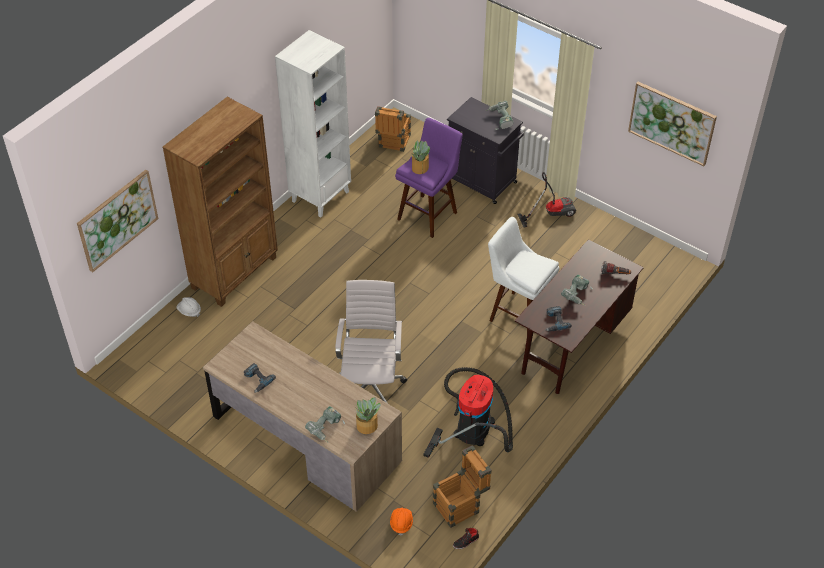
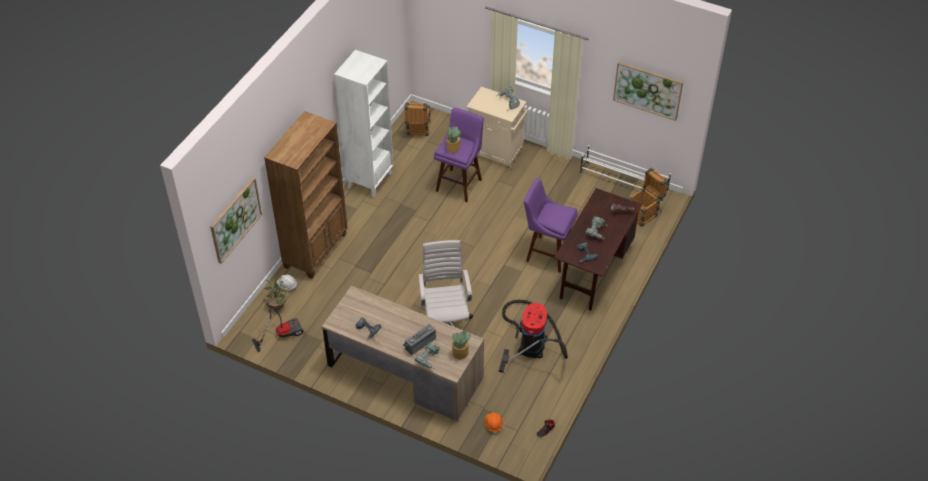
camera: 10 degrees left, 0 degrees up
crate [433,445,492,528] -> crate moved to [627,168,668,227]
black cabinet [447,97,524,204] -> beige cabinet [466,87,528,169]
white stool [488,217,559,334] -> purple stool [524,178,578,273]
vacuum cleaner [517,172,576,227] -> vacuum cleaner moved to [252,302,303,352]
none -> potted plant [265,279,288,310]
none -> radio [403,324,436,355]
none -> white shoe rack [580,145,671,203]

